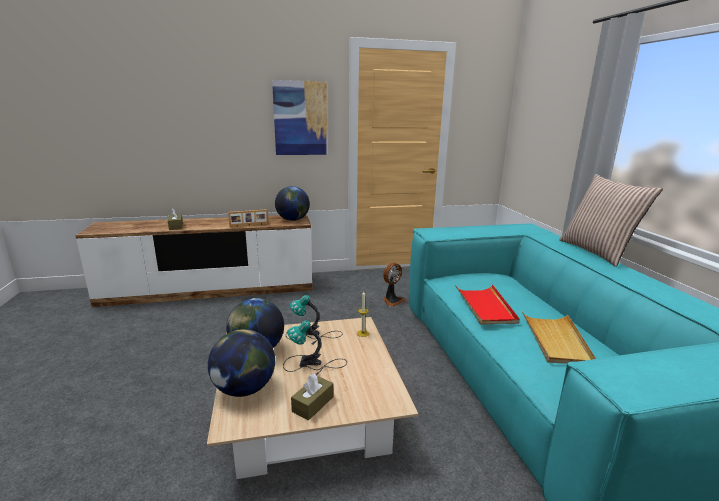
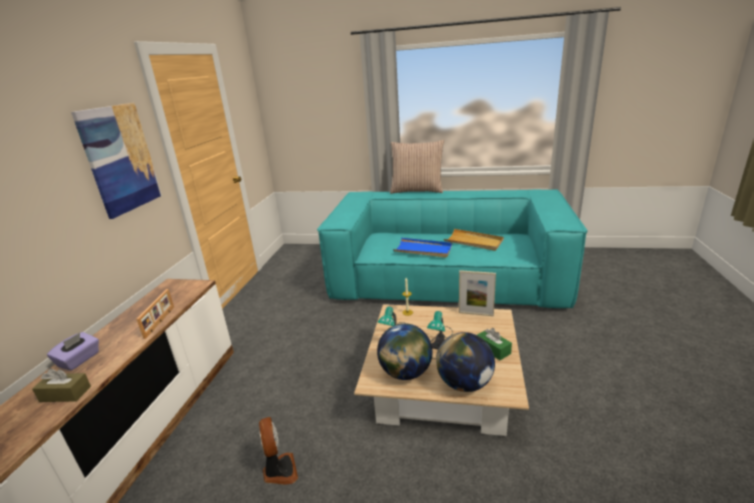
camera: 65 degrees left, 5 degrees up
globe [275,186,310,221] -> none
brown tissue box [291,374,334,421] -> green tissue box [477,328,512,360]
fan [382,262,406,307] -> fan moved to [259,417,298,485]
red tray [455,285,520,325] -> blue tray [393,238,452,258]
none -> purple tissue box [47,332,99,371]
none -> picture frame [459,270,496,316]

